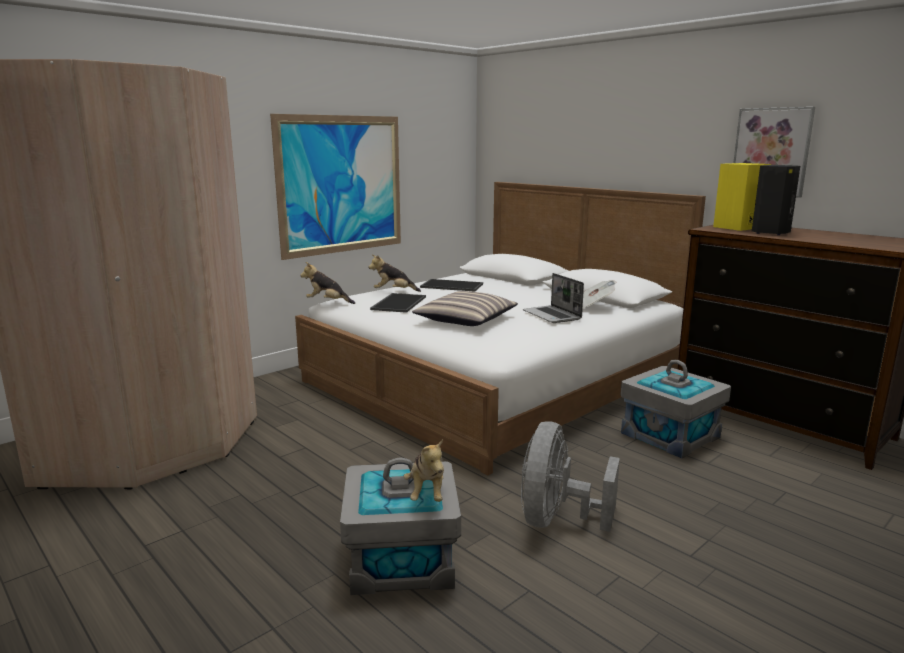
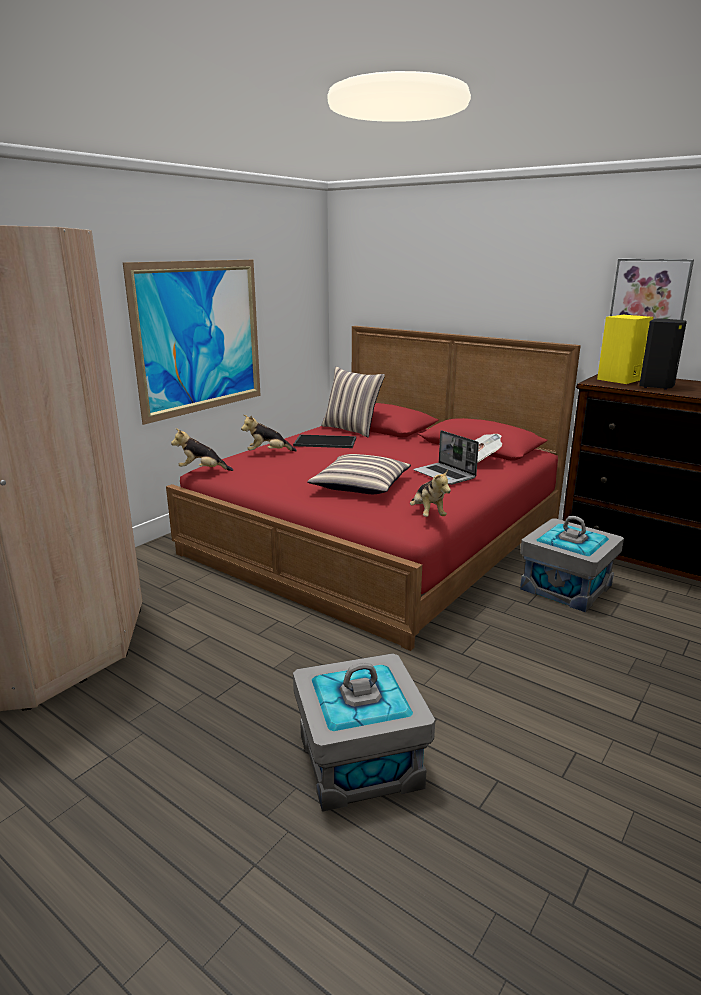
camera: 10 degrees left, 5 degrees up
white bed [295,182,706,475] -> red bed [166,326,581,651]
tray [370,293,426,313] -> none
plush toy [403,439,444,502] -> plush toy moved to [410,469,451,517]
grey fan [521,421,620,532] -> none
none -> pillow [321,367,385,438]

